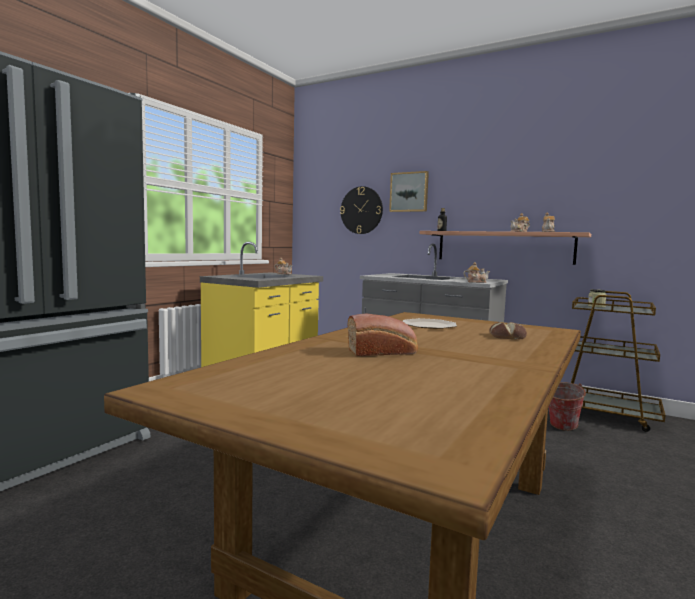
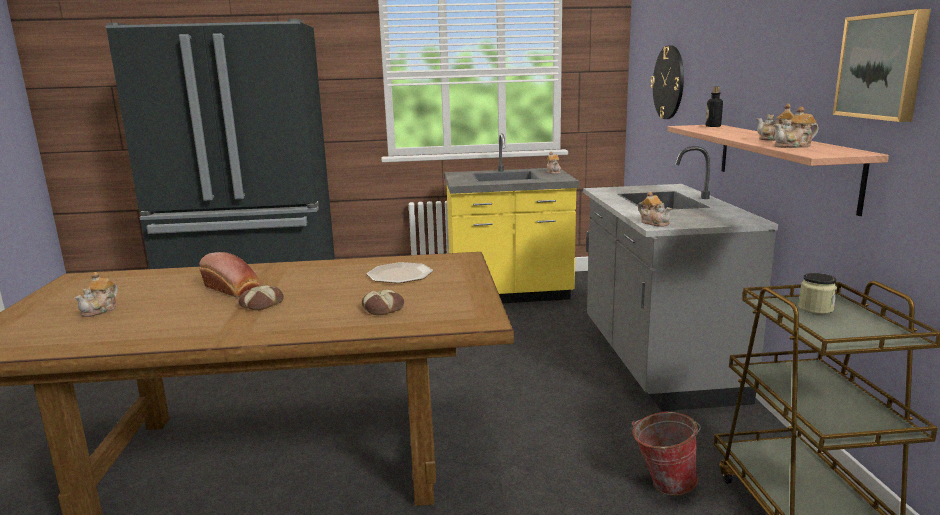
camera: 55 degrees right, 10 degrees up
picture [389,171,429,212] -> picture moved to [833,9,931,122]
none -> teapot [75,272,118,317]
none -> bread [239,285,284,310]

